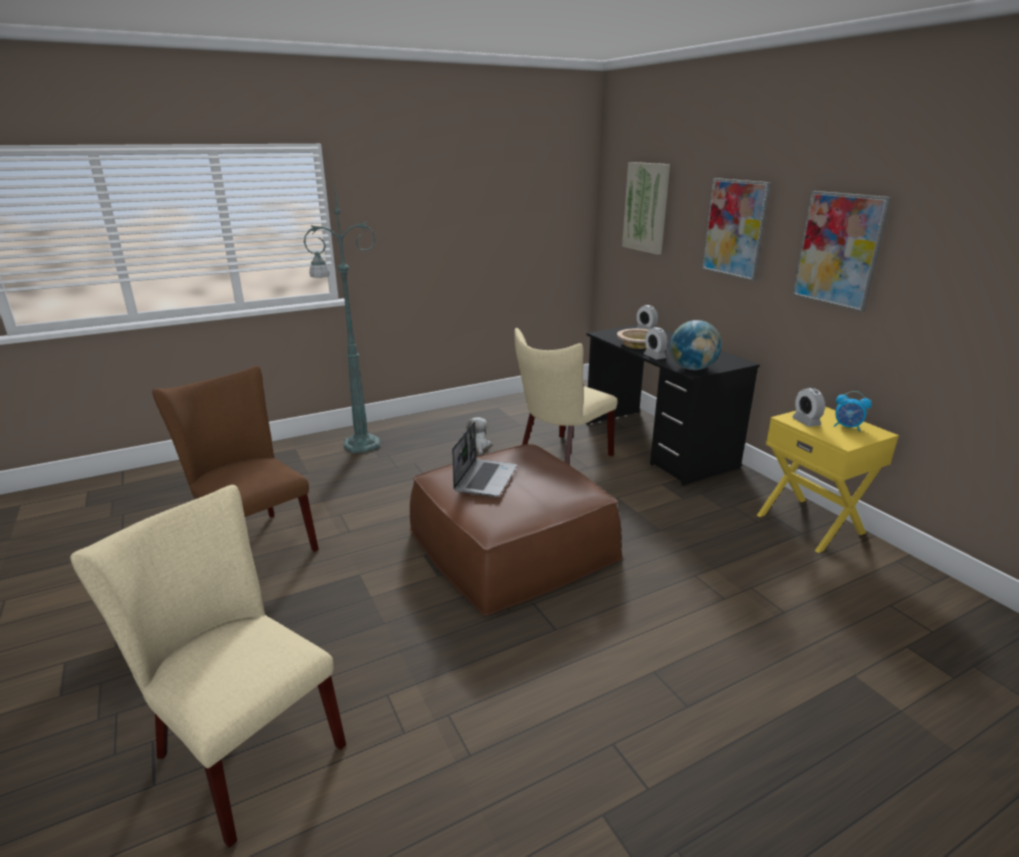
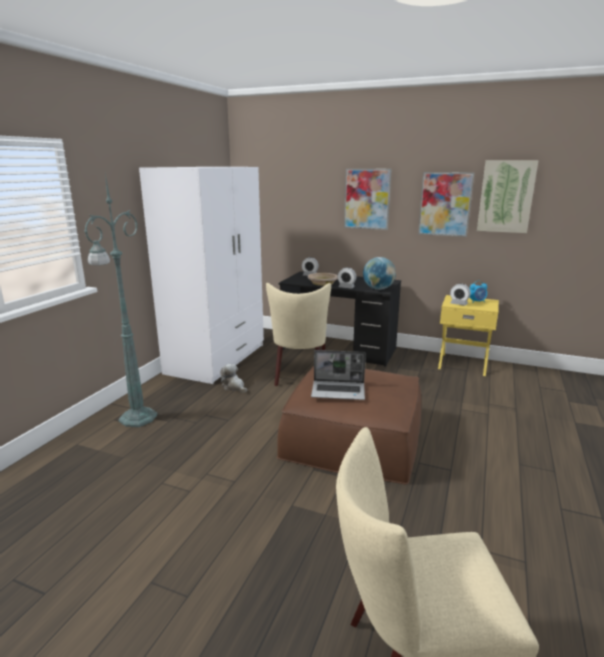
camera: 40 degrees left, 5 degrees down
brown chair [152,366,319,552] -> none
laptop [452,421,517,497] -> laptop turned 120 degrees clockwise [311,350,366,400]
picture [622,162,670,255] -> picture moved to [477,160,539,233]
none -> white wardrobe [139,167,264,384]

